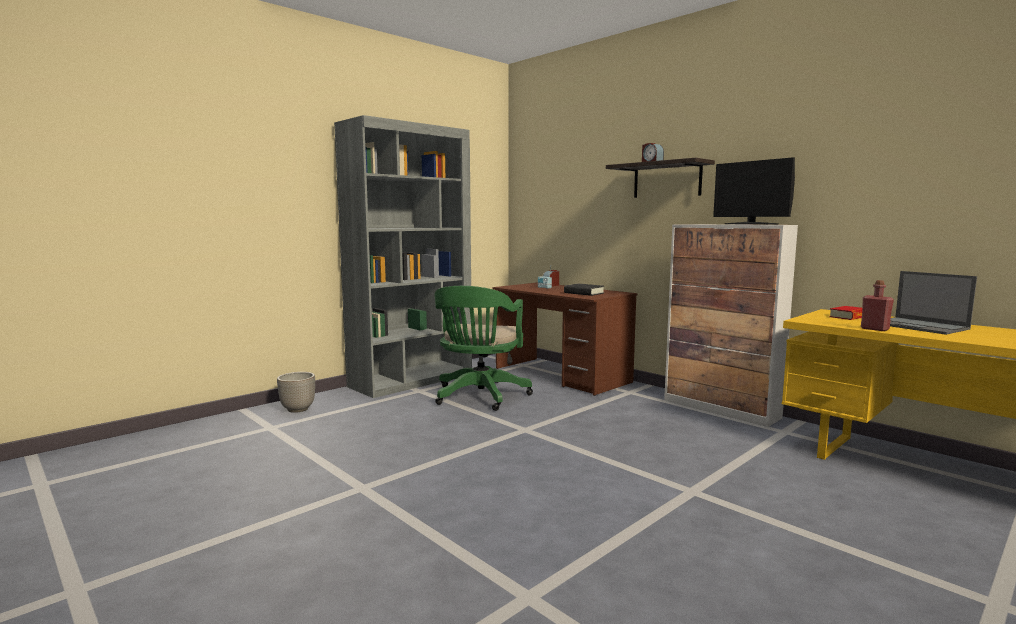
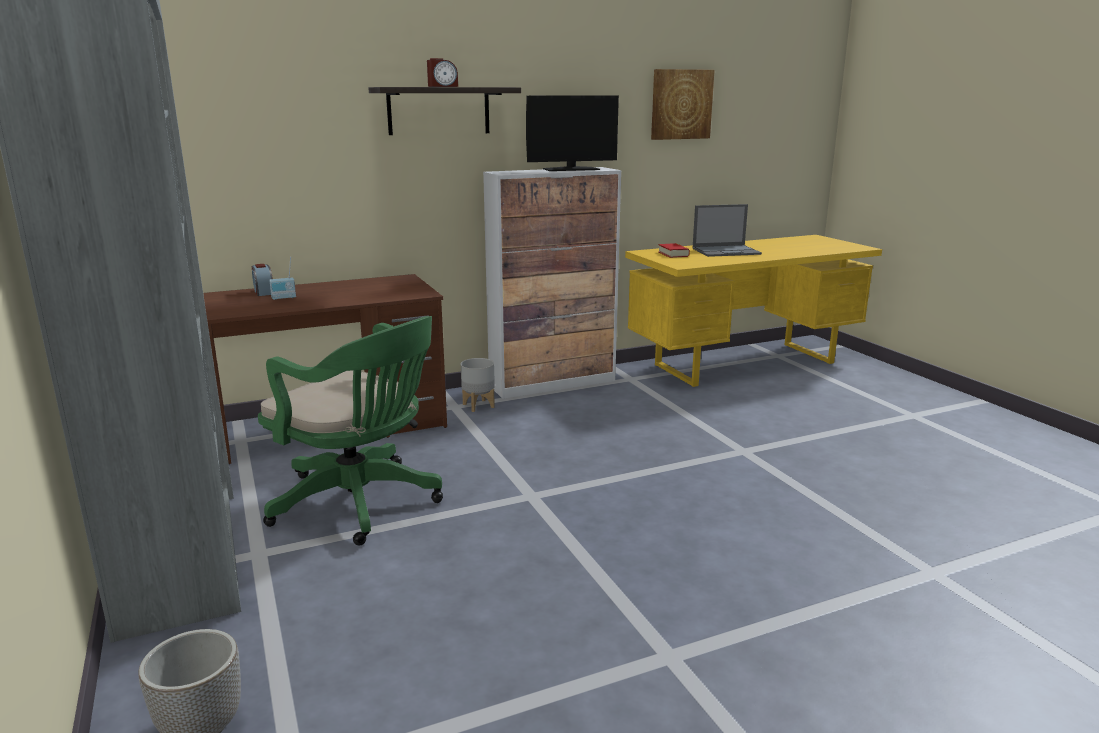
camera: 70 degrees left, 10 degrees up
black book [564,284,604,296] -> none
red bottle [861,280,894,331] -> none
none -> grey planter [461,358,495,412]
none -> picture [651,69,715,140]

